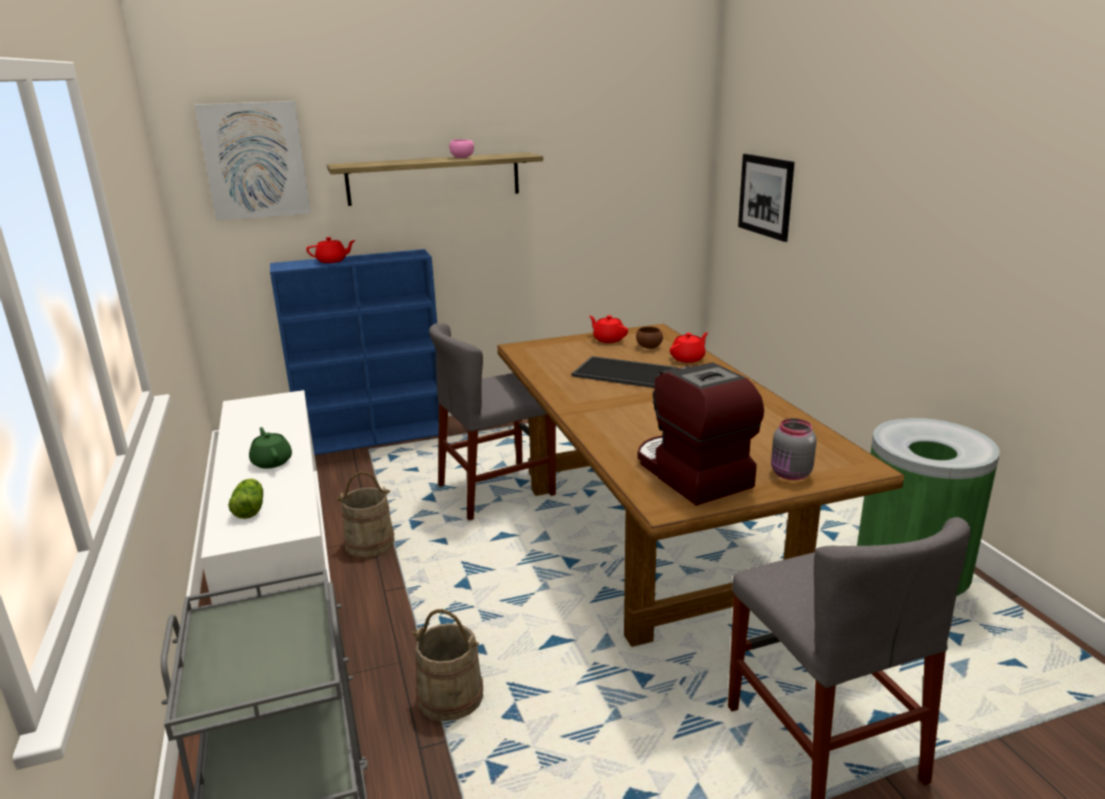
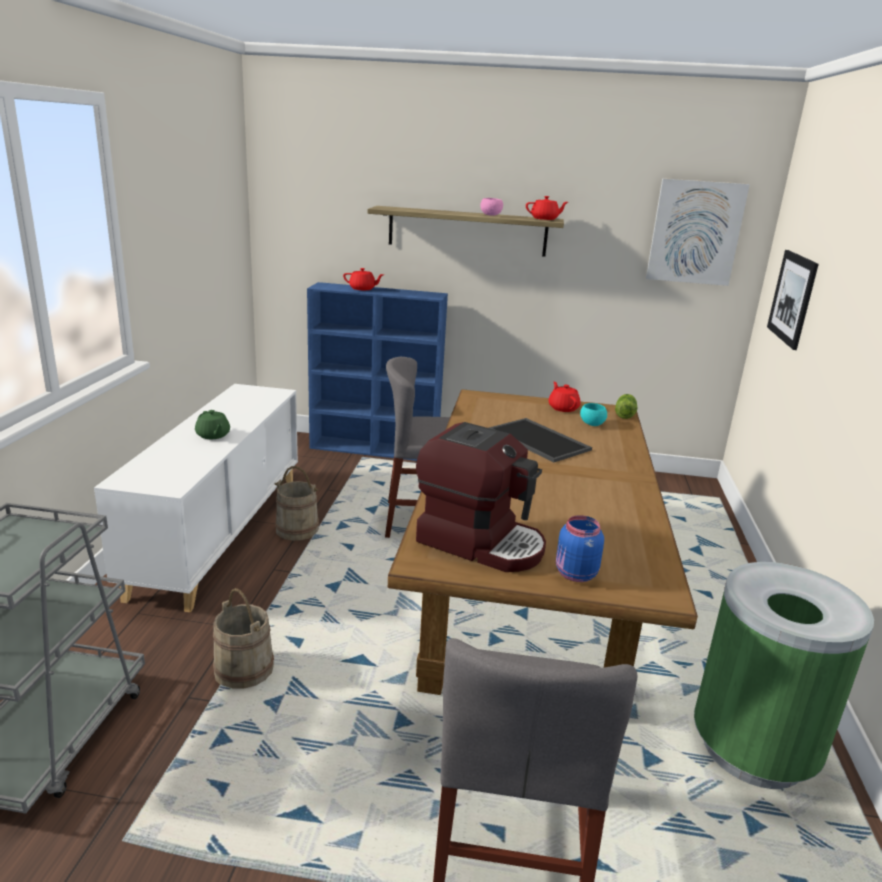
camera: 25 degrees right, 0 degrees up
picture [195,101,311,221] -> picture moved to [646,178,750,286]
lettuce [228,479,263,519] -> lettuce moved to [615,394,638,419]
green teapot [249,427,292,469] -> green teapot turned 150 degrees clockwise [195,410,230,439]
brown bowl [636,327,663,349] -> turquoise bowl [580,403,607,426]
coffee machine [638,362,764,506] -> coffee machine turned 120 degrees clockwise [416,422,546,572]
red teapot [670,332,708,363] -> red teapot moved to [526,196,568,220]
grey jar [771,418,816,480] -> blue jar [556,515,604,582]

